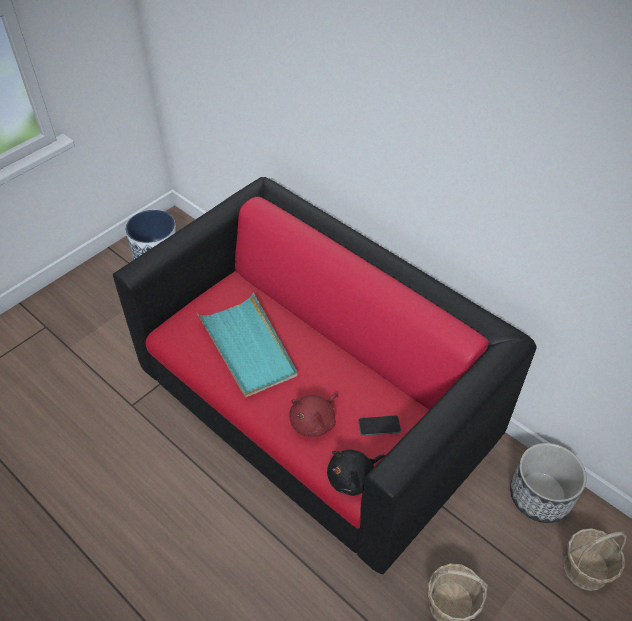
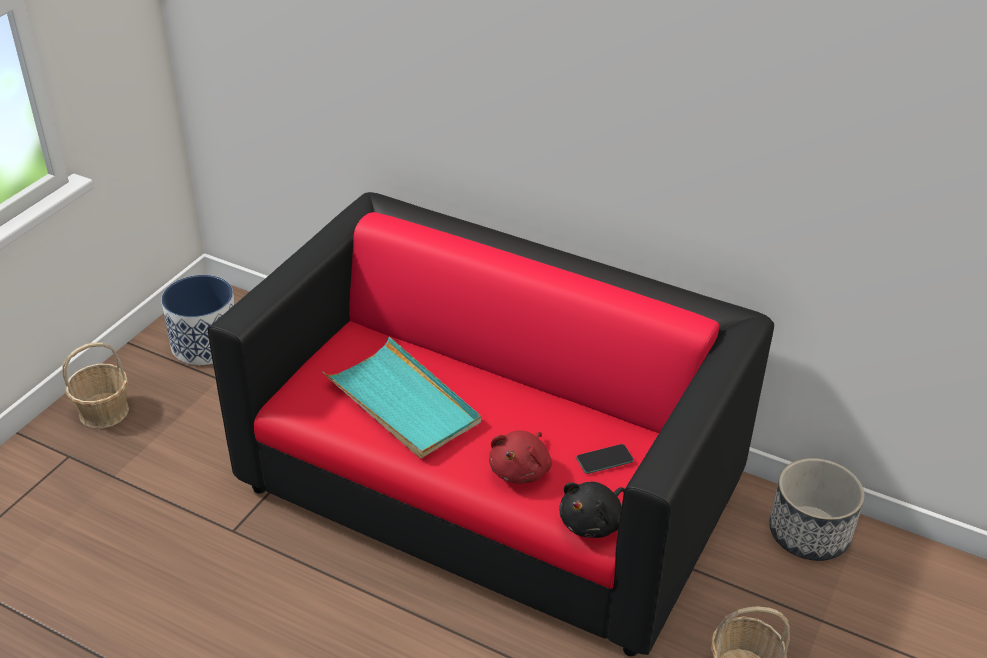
camera: 15 degrees left, 10 degrees down
basket [564,528,626,591] -> basket moved to [62,342,129,429]

